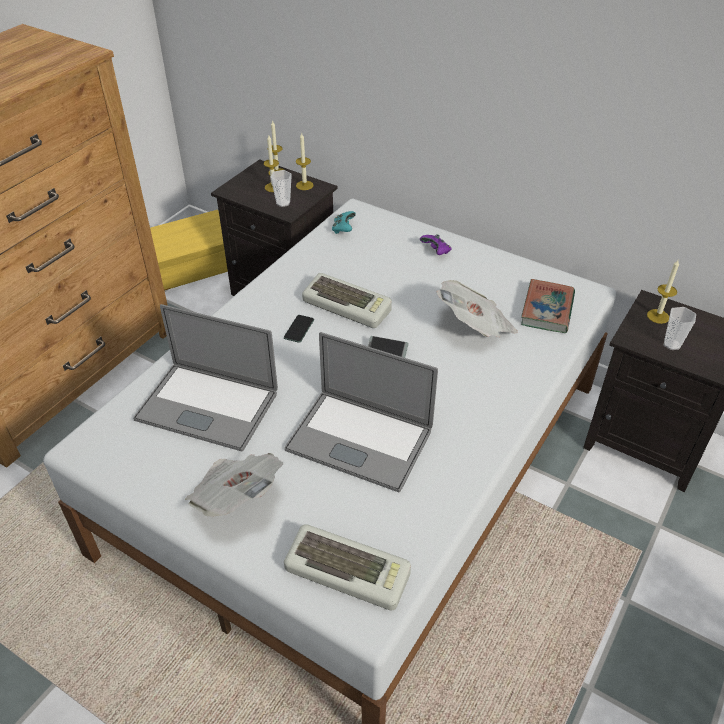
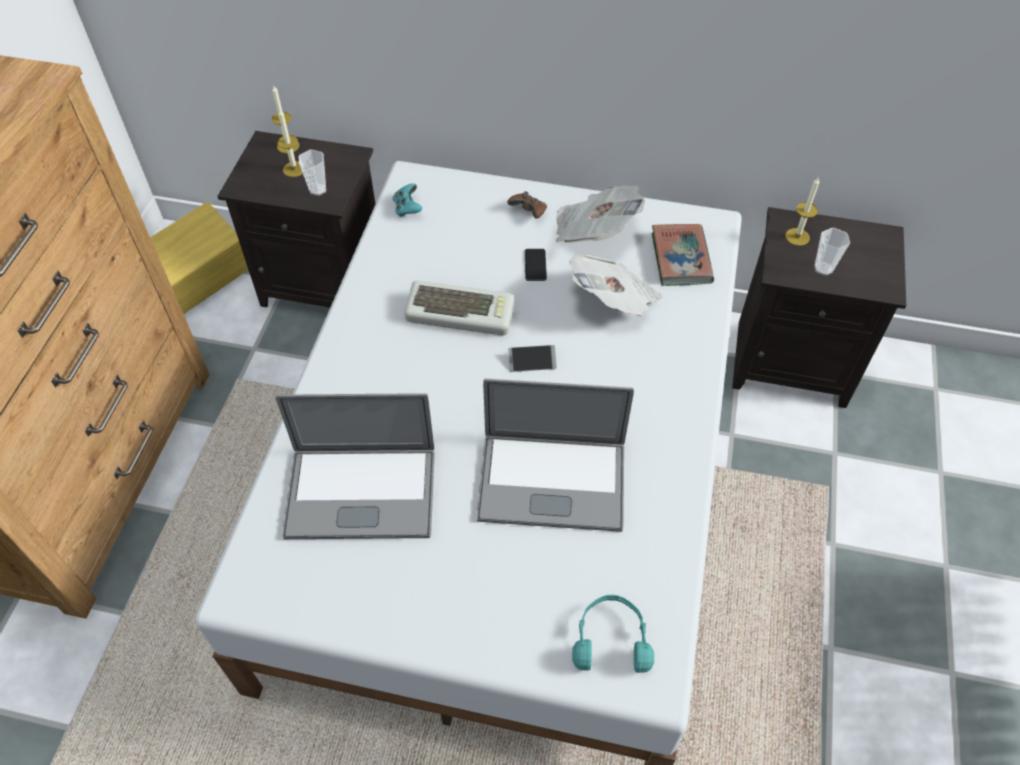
camera: 20 degrees left, 10 degrees up
newspaper [185,453,283,517] -> newspaper moved to [556,186,645,243]
phone [284,315,314,343] -> phone moved to [525,249,547,281]
keyboard [284,524,411,610] -> turquoise headphones [572,595,654,673]
candle [296,133,314,190] -> none
purple game controller [420,234,451,255] -> brown game controller [507,191,547,219]

